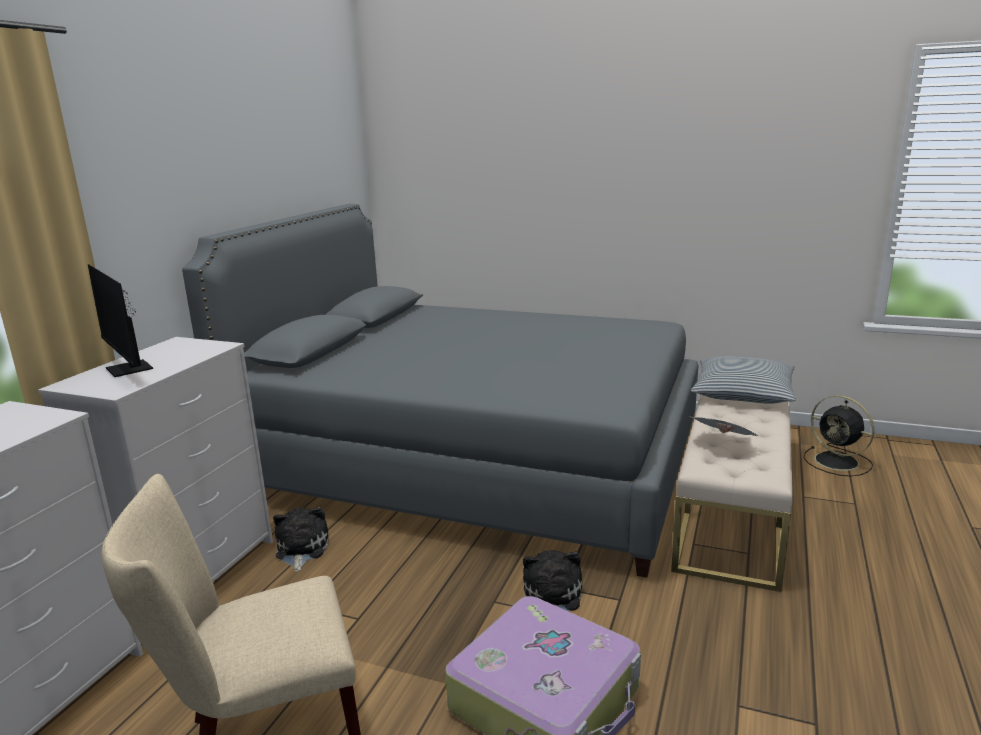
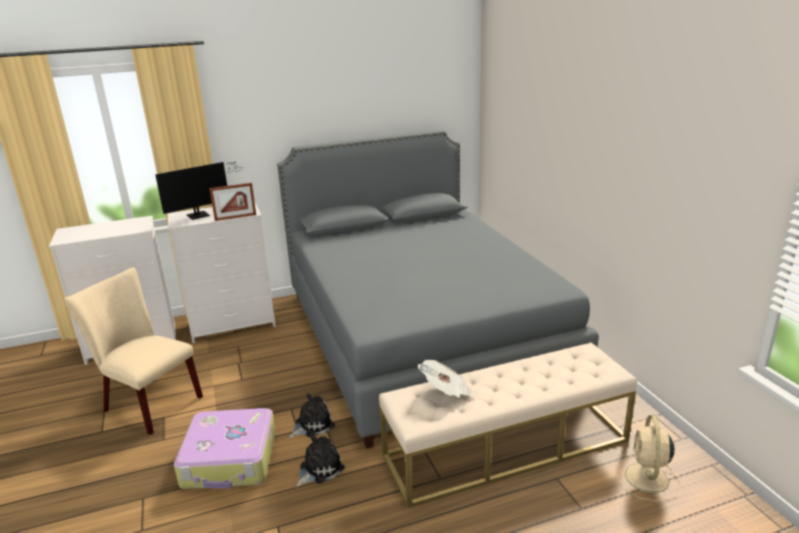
camera: 50 degrees right, 5 degrees up
monitor [88,264,153,377] -> monitor turned 135 degrees counterclockwise [155,162,245,220]
plush toy [273,507,329,572] -> plush toy moved to [296,434,345,487]
pillow [691,356,796,404] -> none
black fan [804,395,874,477] -> beige fan [616,415,681,501]
none -> picture frame [209,183,256,221]

